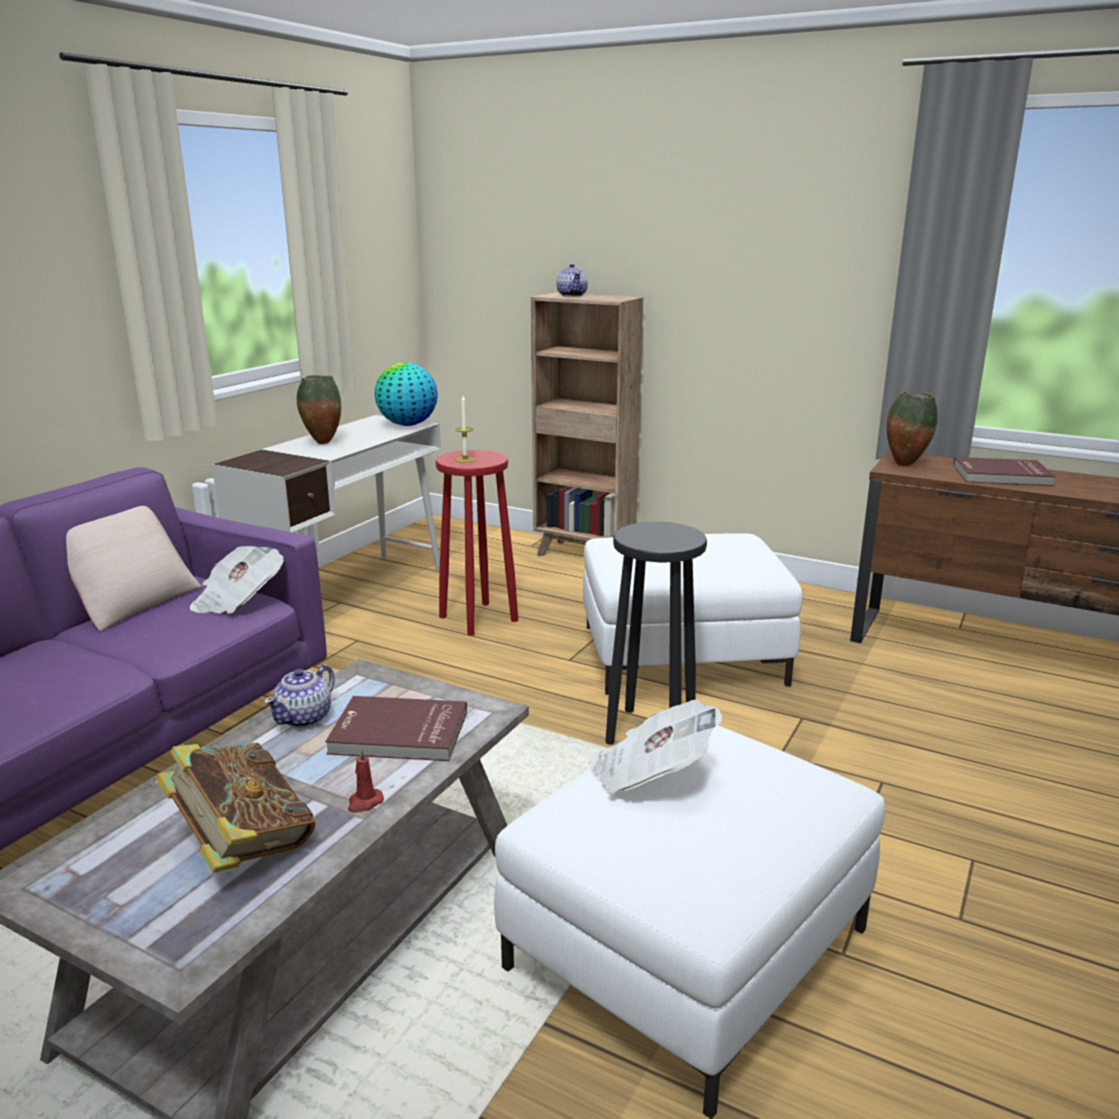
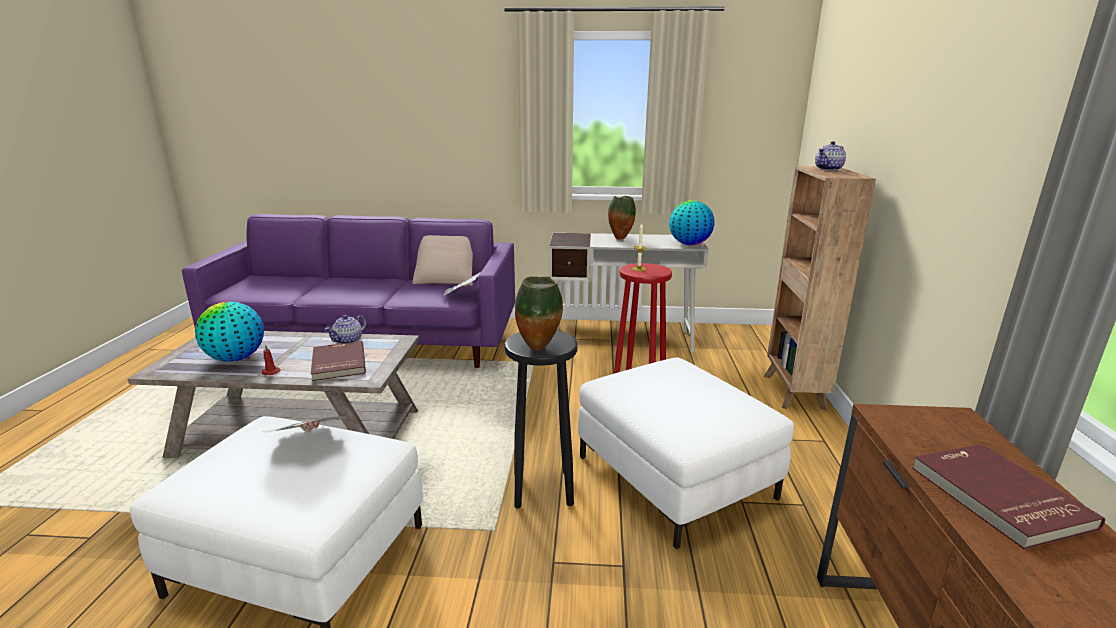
camera: 65 degrees right, 0 degrees up
book [155,743,315,873] -> globe [195,301,264,362]
teapot [264,665,335,728] -> teapot turned 60 degrees counterclockwise [325,315,366,344]
vase [886,391,938,466] -> vase moved to [515,276,563,351]

